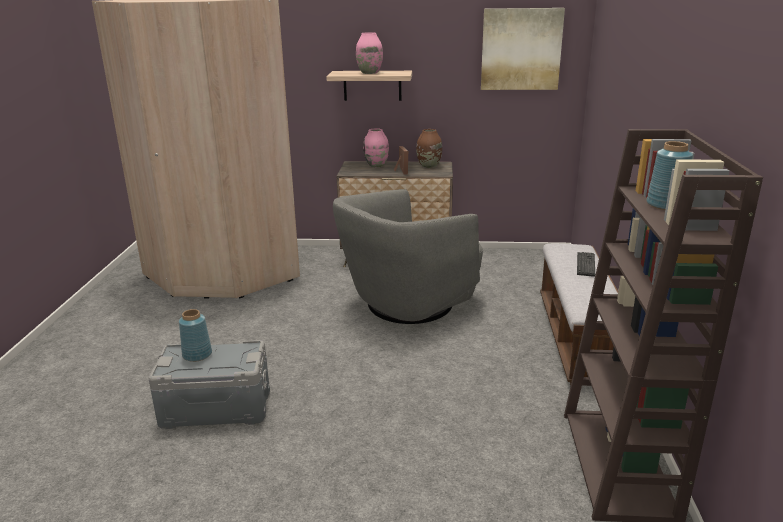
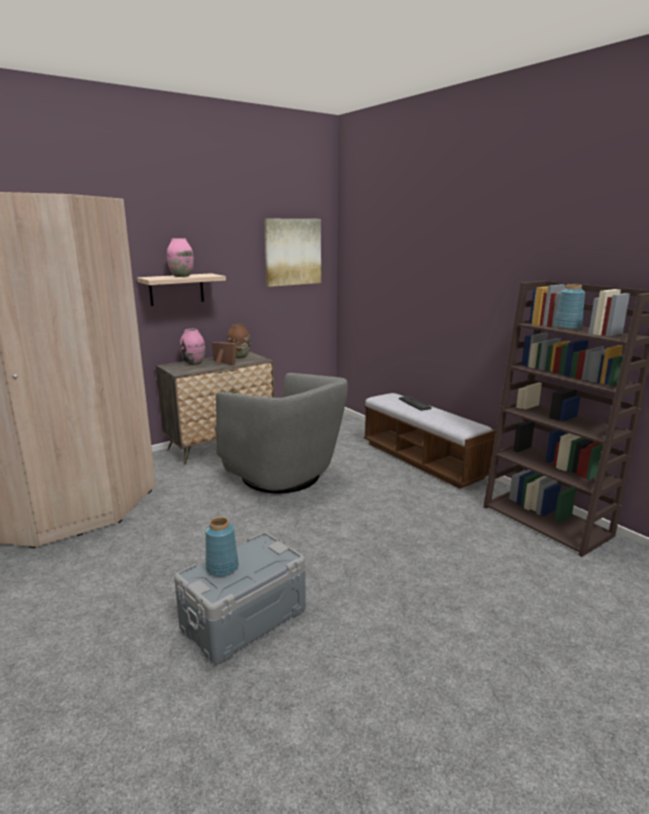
camera: 40 degrees left, 5 degrees down
grey armchair [333,189,483,324] -> grey armchair turned 60 degrees counterclockwise [214,373,348,493]

